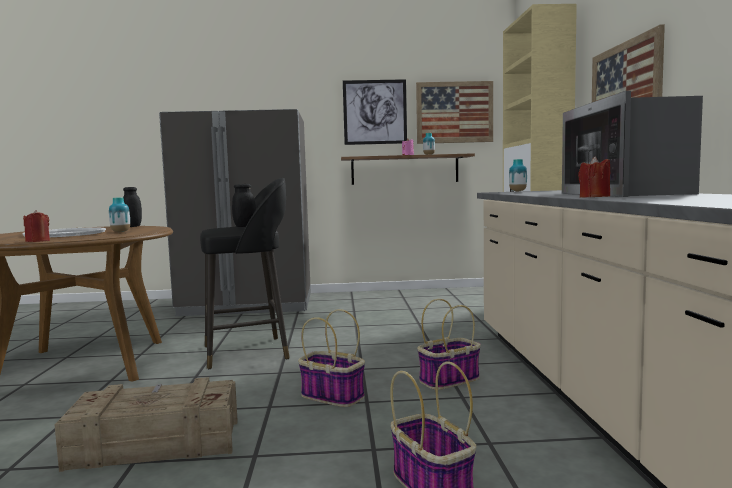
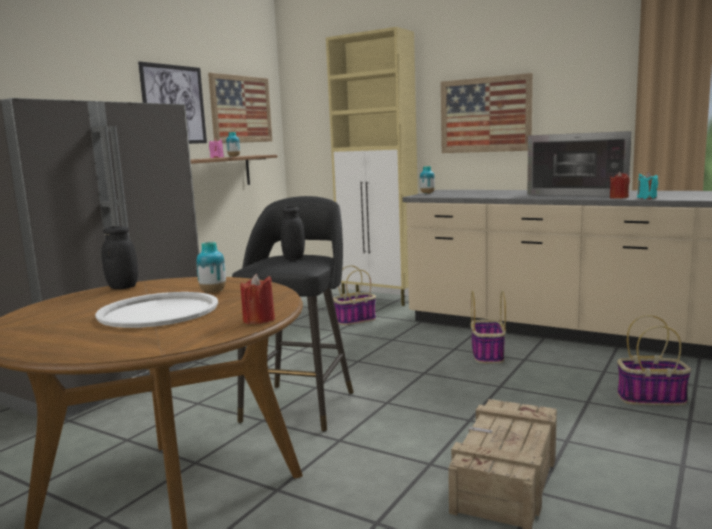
camera: 55 degrees left, 5 degrees up
basket [298,309,365,407] -> basket moved to [333,266,376,325]
none -> turquoise candle [637,172,658,199]

